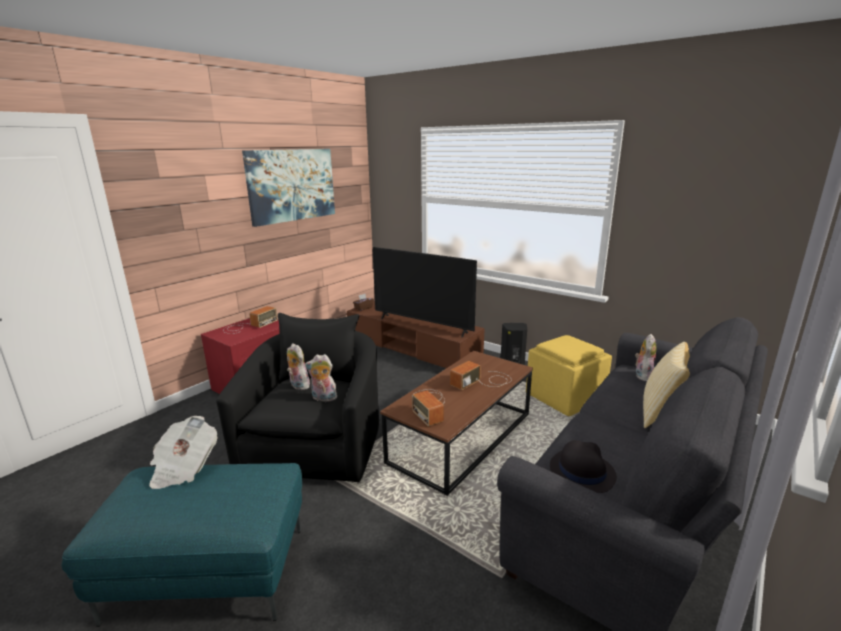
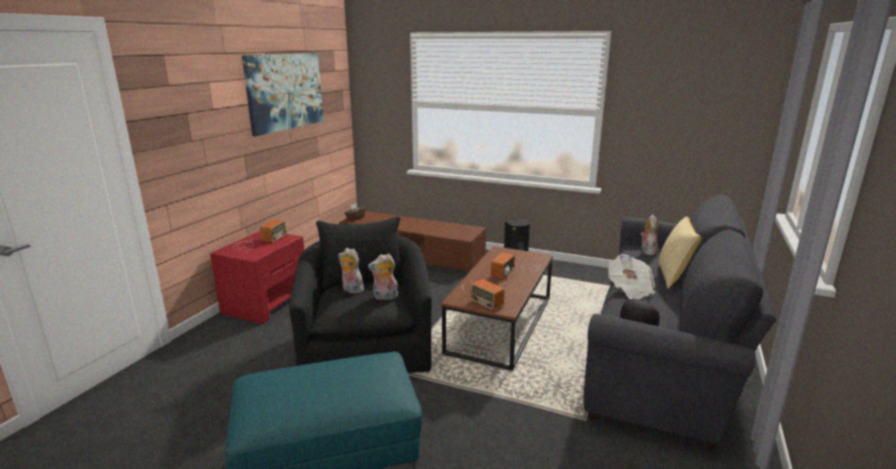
camera: 15 degrees left, 0 degrees up
newspaper [149,416,218,489] -> newspaper moved to [608,254,655,299]
television [372,247,477,338] -> none
yellow ottoman [526,335,612,416] -> none

